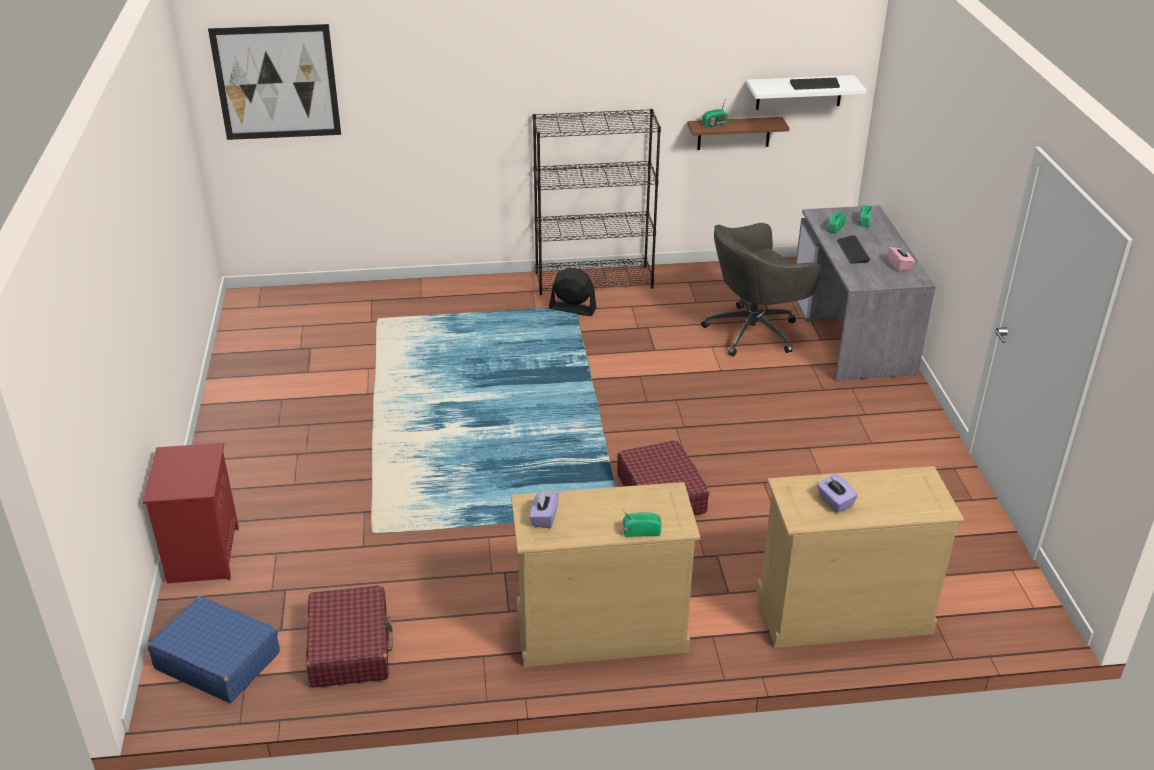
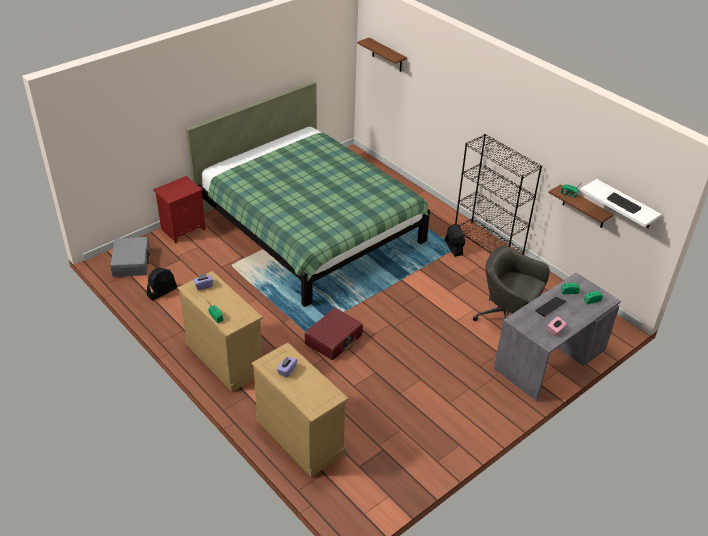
camera: 55 degrees right, 5 degrees up
blue suitcase [148,597,280,703] -> grey suitcase [110,237,151,277]
picture [208,24,341,140] -> brown shelf [357,38,407,72]
red suitcase [306,585,393,688] -> black fan [147,267,177,301]
none -> green bed [186,81,430,307]

